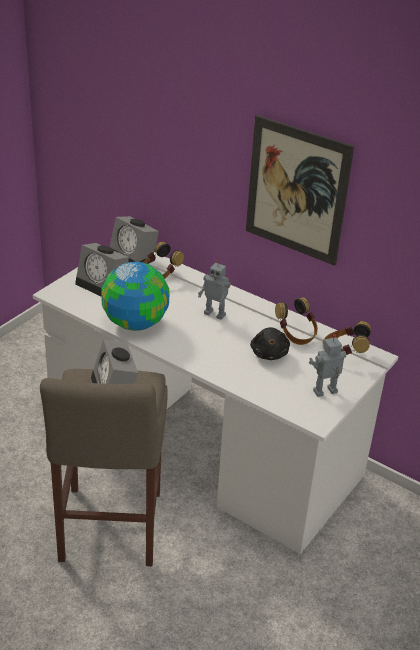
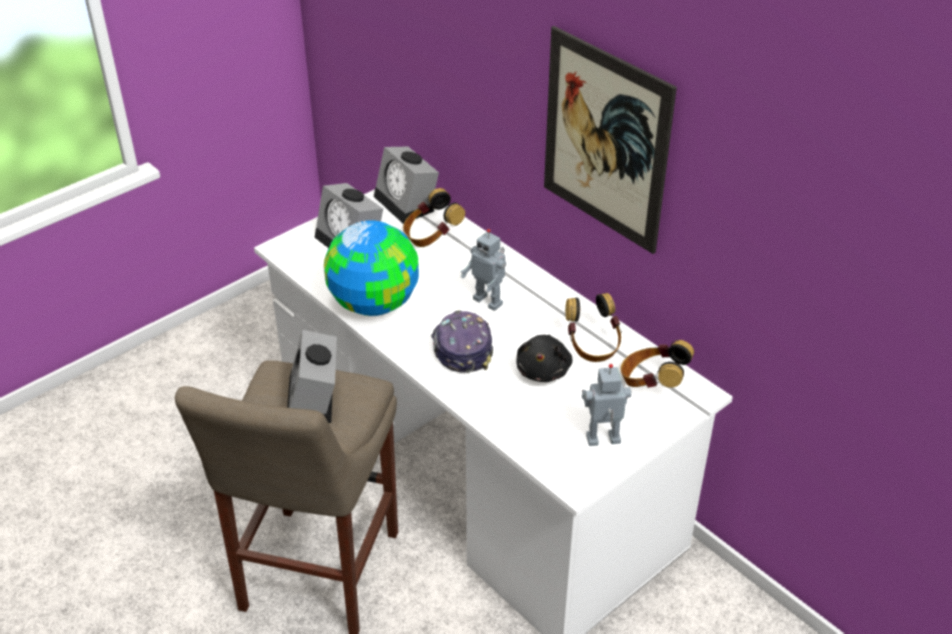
camera: 15 degrees right, 5 degrees up
none -> cap [431,311,493,373]

